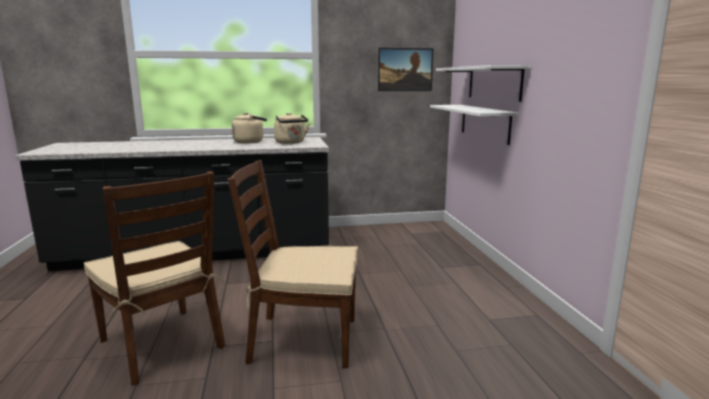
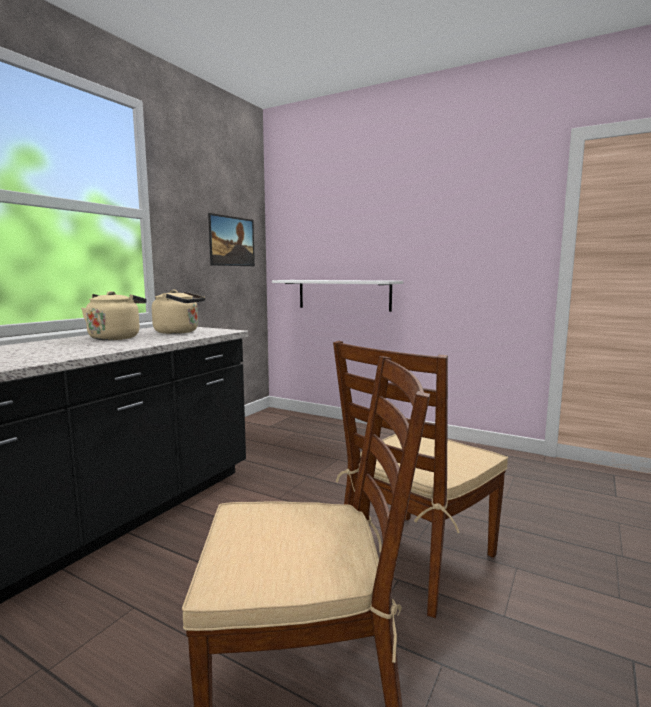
camera: 50 degrees left, 5 degrees down
white shelf [436,65,532,102] -> none

